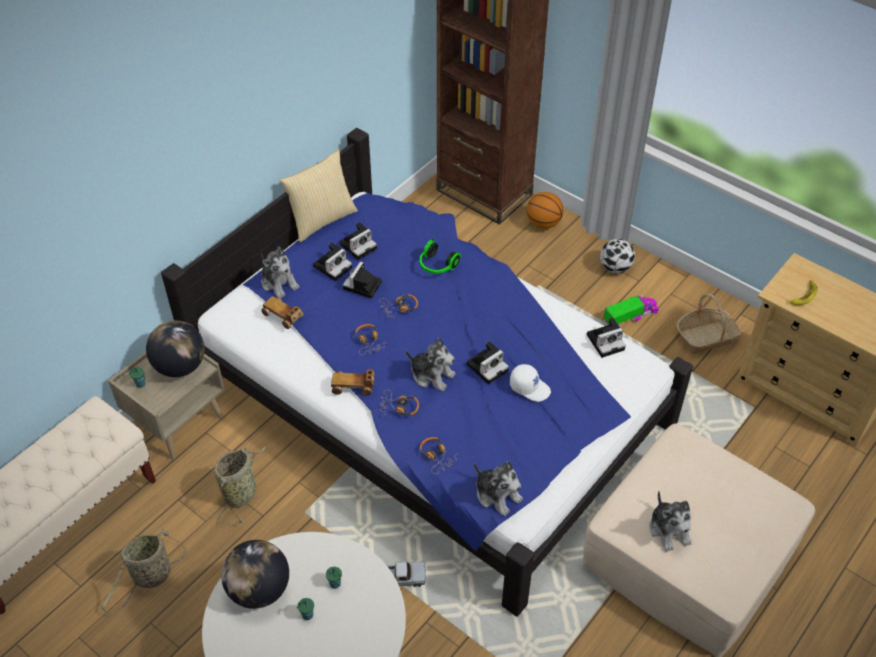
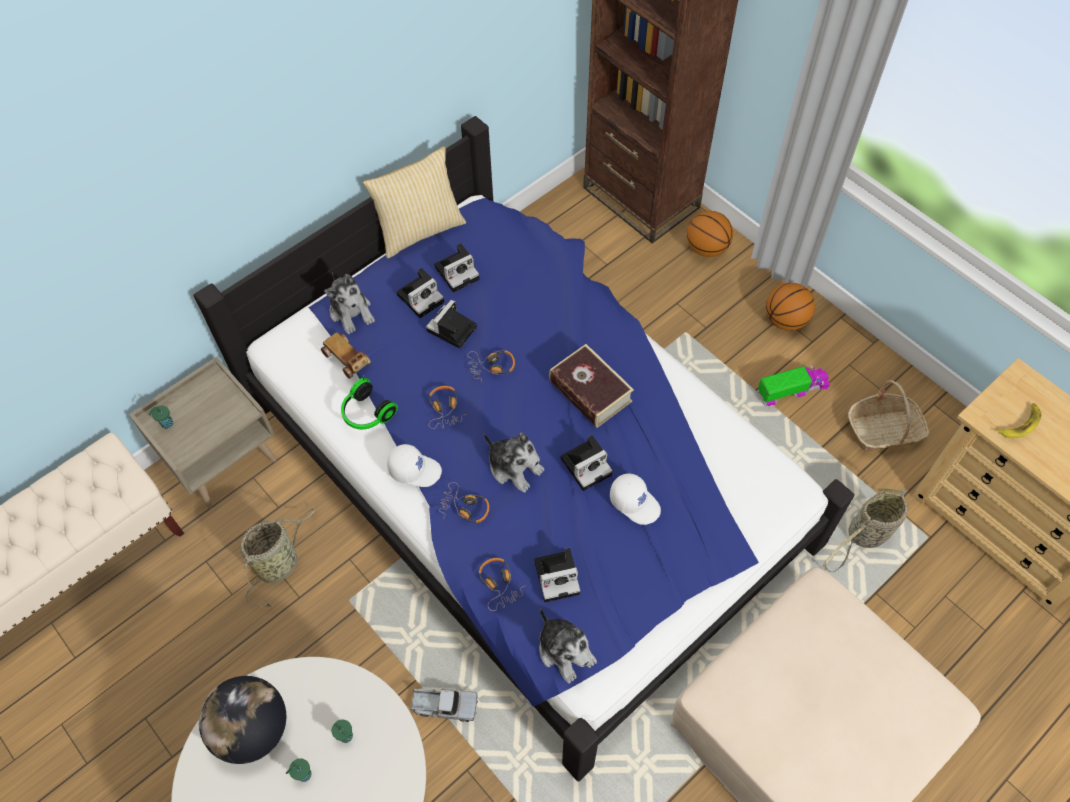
camera: 10 degrees right, 10 degrees up
basket [101,529,186,614] -> basket moved to [823,488,909,572]
globe [146,320,205,377] -> none
toy car [331,369,375,396] -> white cap [387,444,442,487]
headphones [420,237,461,274] -> headphones moved to [341,375,398,429]
camera [587,318,626,358] -> camera moved to [534,548,581,602]
football [600,239,635,273] -> basketball [766,283,815,331]
plush toy [649,491,692,552] -> none
none -> book [549,344,634,428]

